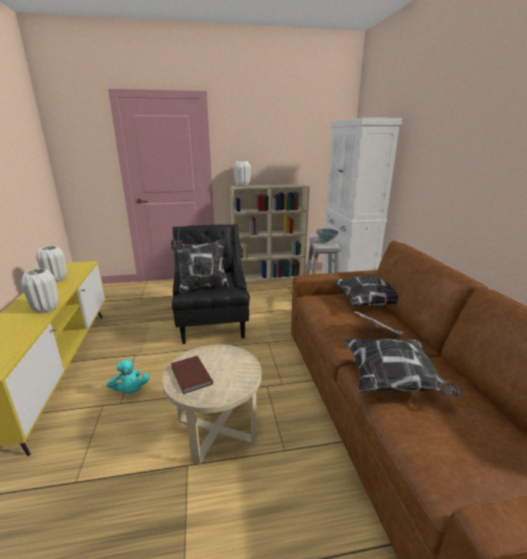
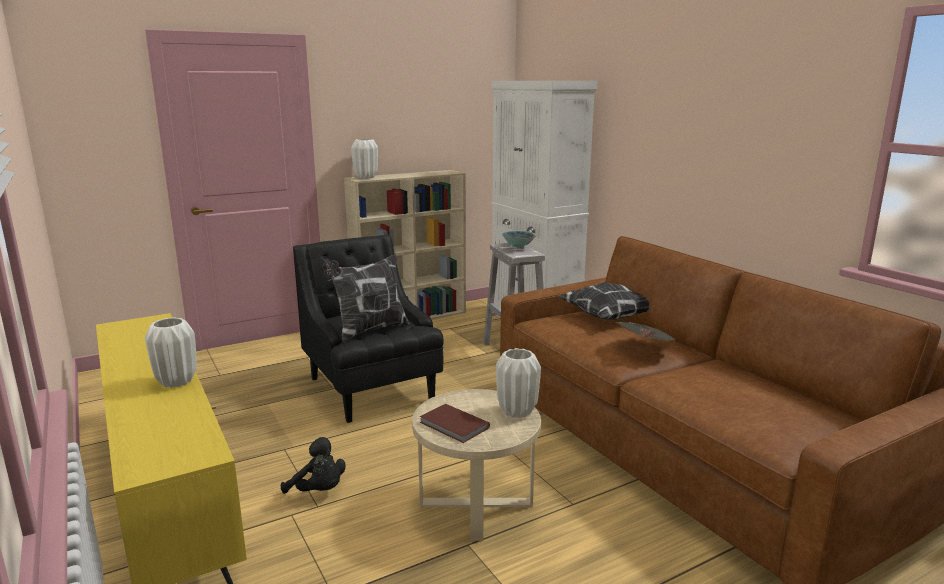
camera: 20 degrees left, 5 degrees down
white vase [36,246,67,282] -> white vase moved to [496,348,541,418]
turquoise plush toy [106,359,149,394] -> black plush toy [281,437,346,494]
pillow [343,338,463,397] -> none

